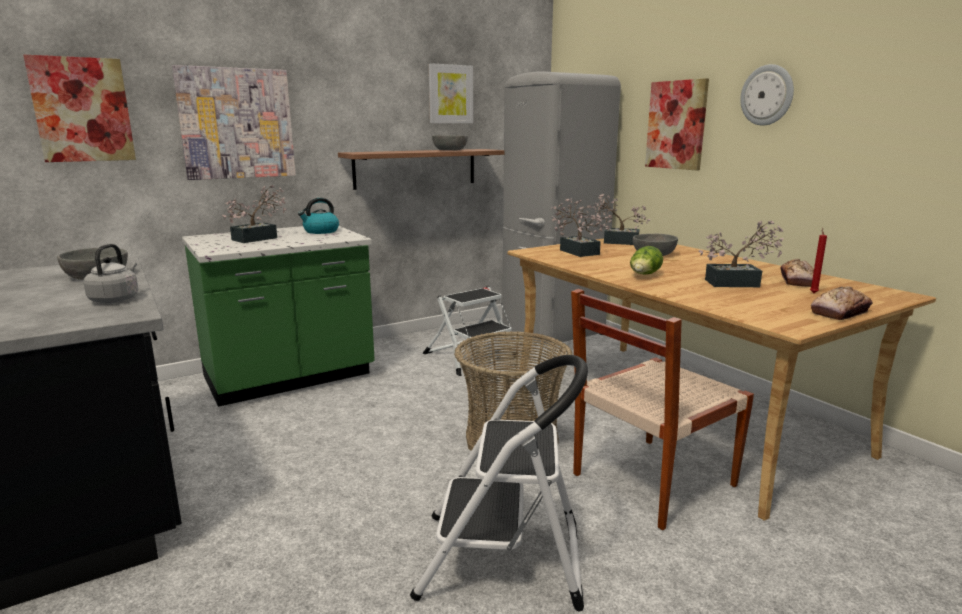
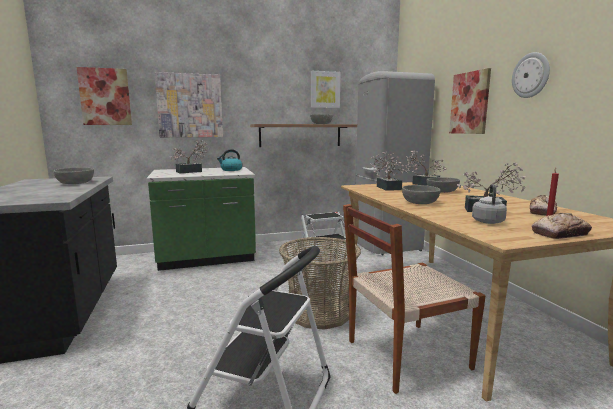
camera: 15 degrees right, 5 degrees down
grey kettle [83,244,138,303] -> grey kettle moved to [472,184,507,224]
lettuce [630,246,663,274] -> grey bowl [402,185,441,204]

